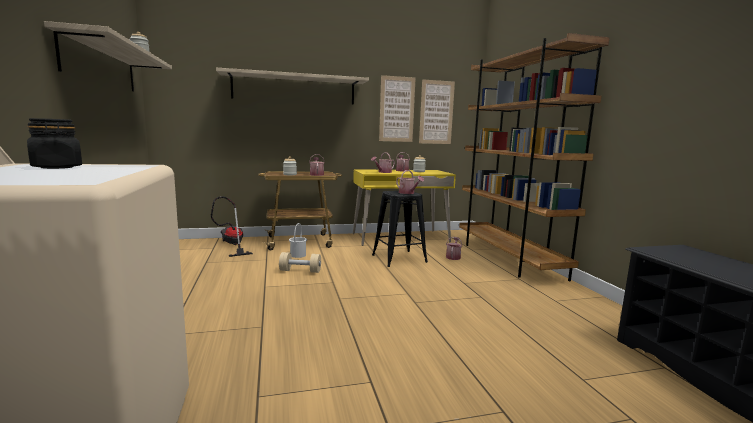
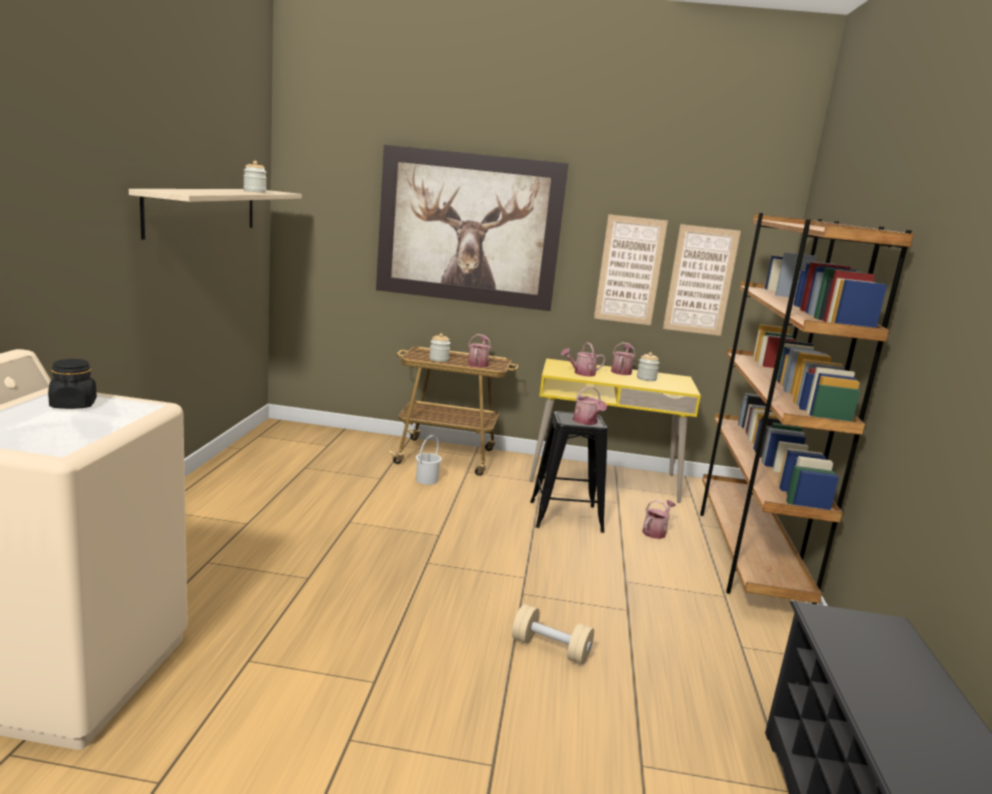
camera: 20 degrees right, 5 degrees up
vacuum cleaner [211,196,253,257] -> none
shelf [216,68,369,104] -> picture [376,145,569,311]
beige dumbbell [279,252,321,273] -> beige dumbbell moved to [512,604,594,665]

